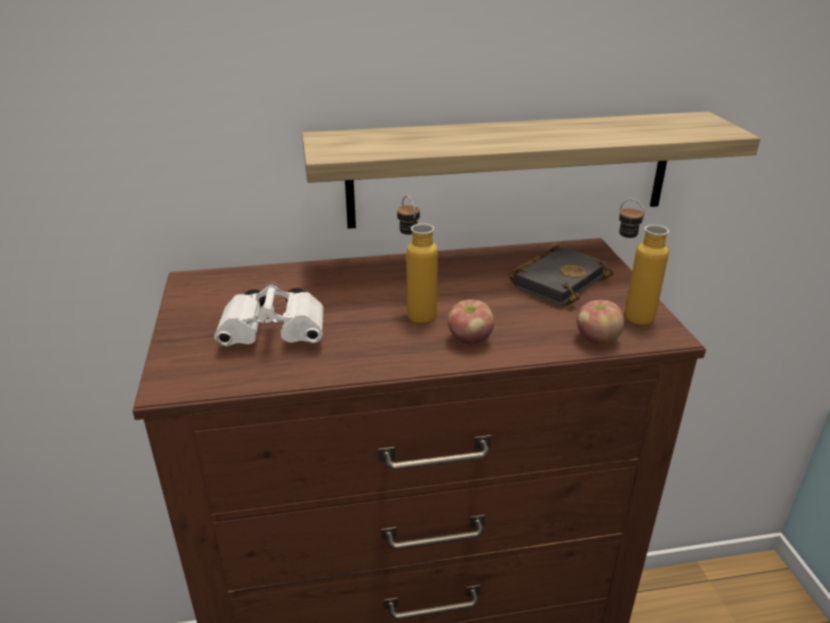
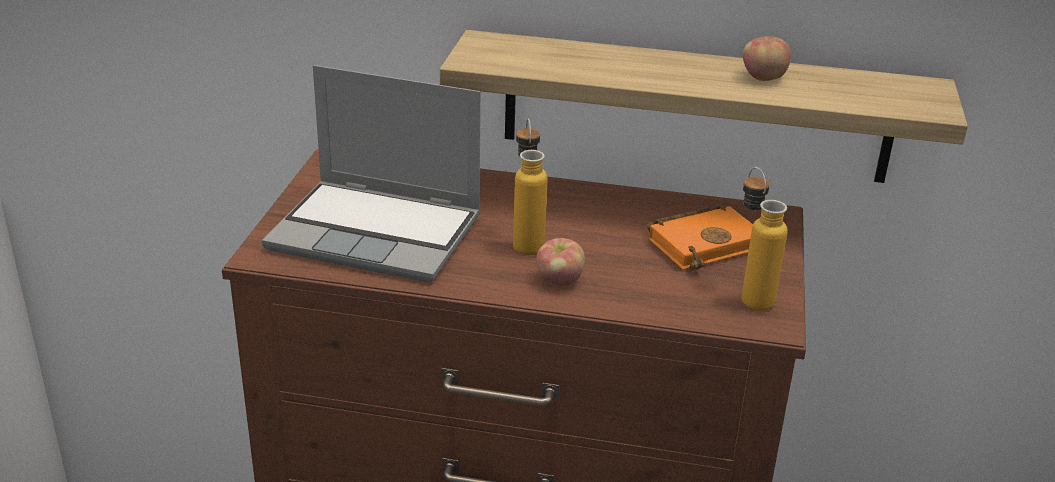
camera: 20 degrees right, 0 degrees up
white binoculars [214,282,324,346] -> laptop [262,65,481,282]
black book [509,245,614,306] -> orange book [647,204,753,271]
apple [577,300,624,345] -> apple moved to [743,36,791,81]

